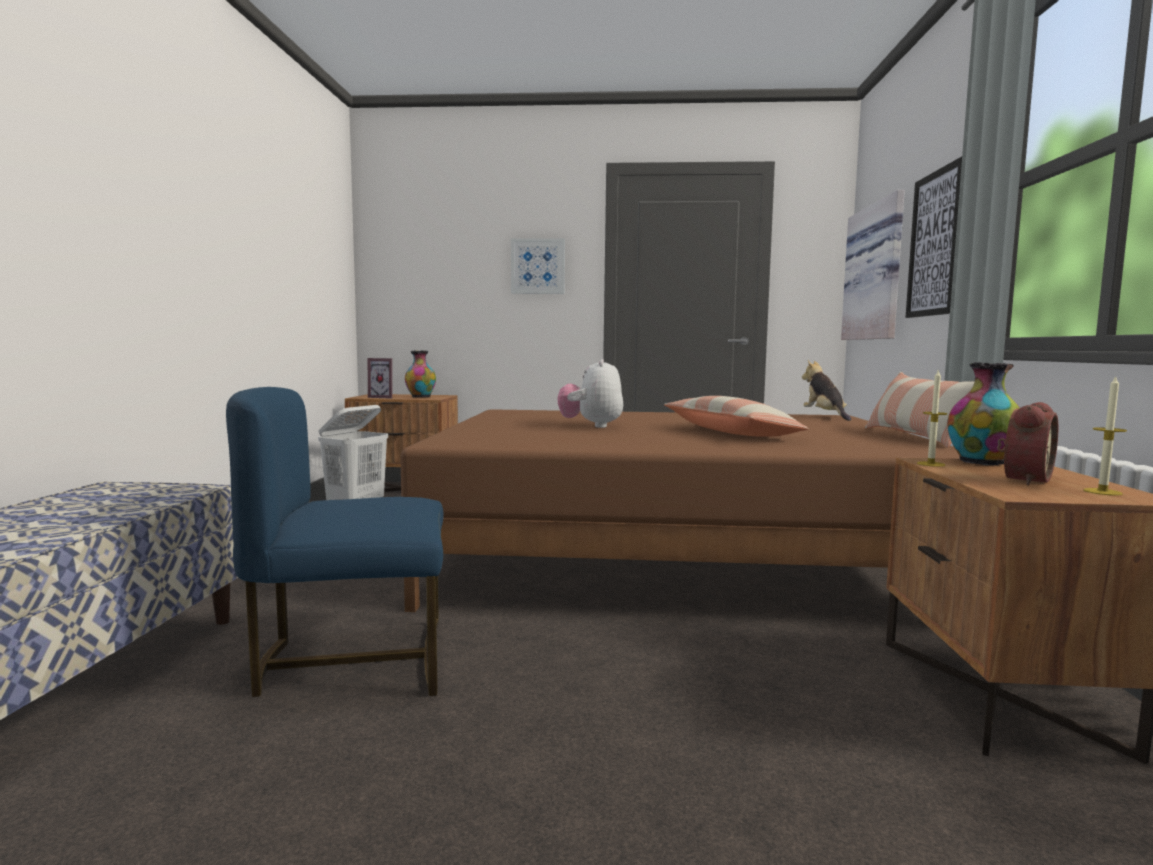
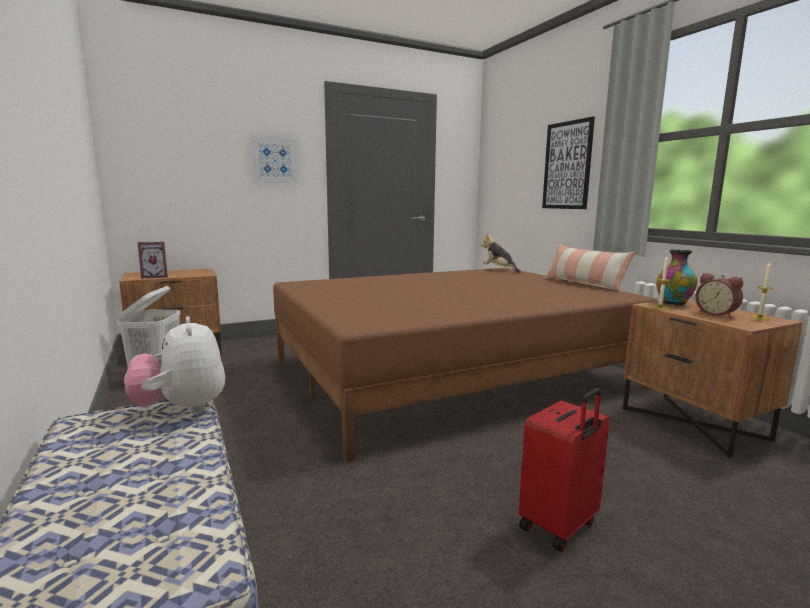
camera: 30 degrees left, 5 degrees up
blue chair [226,387,444,697] -> none
vase [405,350,436,397] -> none
plush toy [558,359,623,428] -> plush toy moved to [124,316,225,414]
pillow [664,396,809,437] -> none
picture [841,190,905,340] -> none
alarm clock [997,402,1058,485] -> alarm clock turned 135 degrees clockwise [695,273,743,318]
none -> red suitcase [519,388,610,551]

